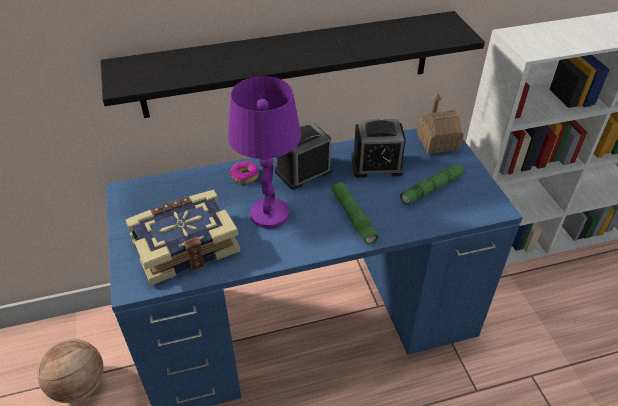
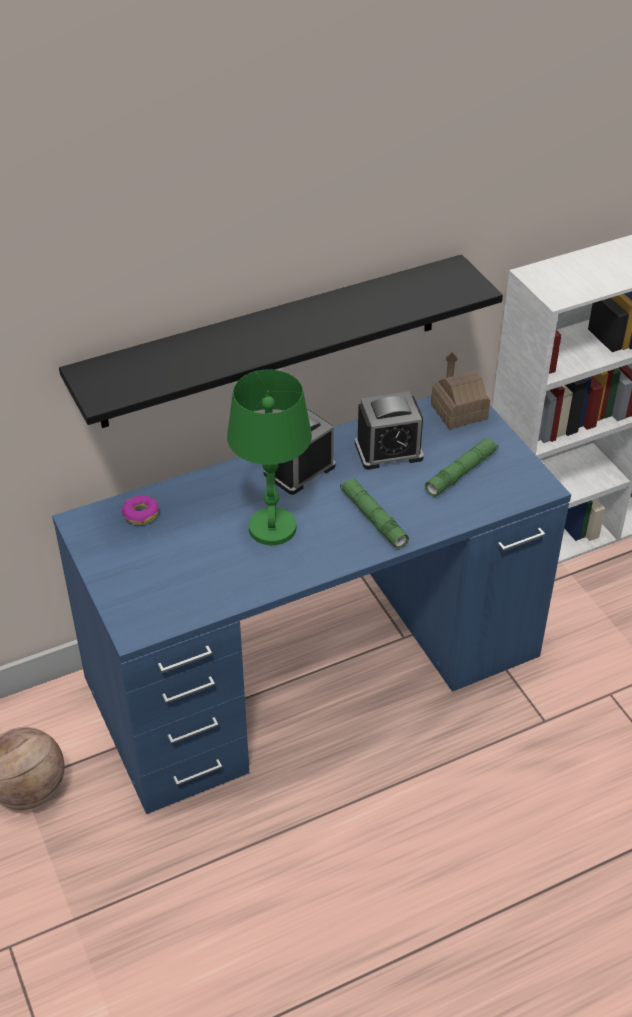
camera: 10 degrees left, 0 degrees up
book [126,190,241,286] -> none
purple table lamp [228,76,301,229] -> green table lamp [227,369,312,545]
donut [230,161,259,184] -> donut moved to [122,495,159,525]

